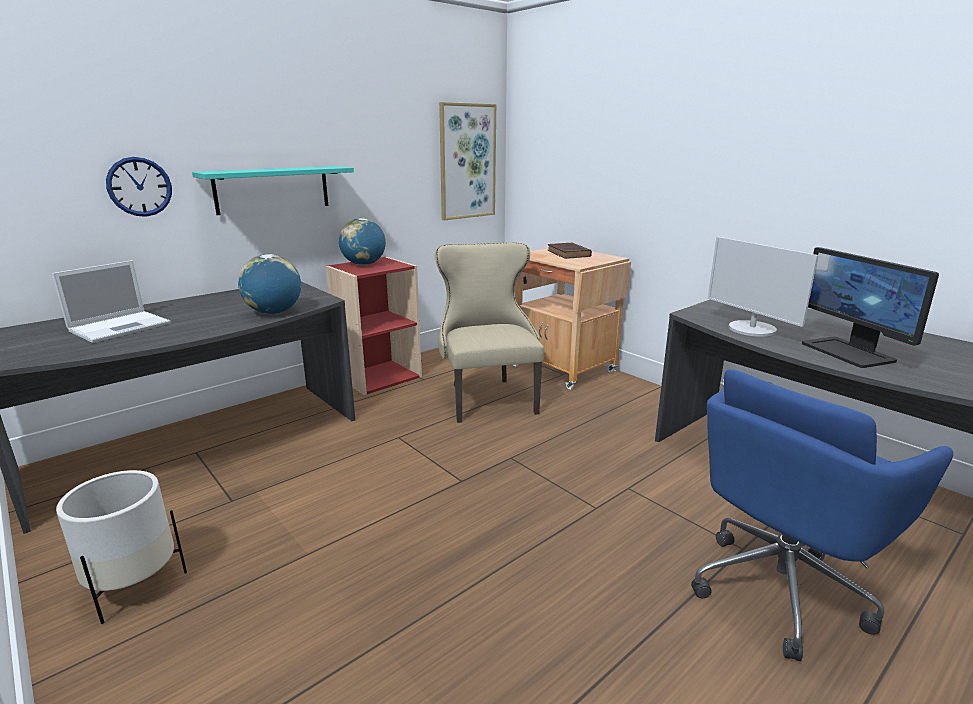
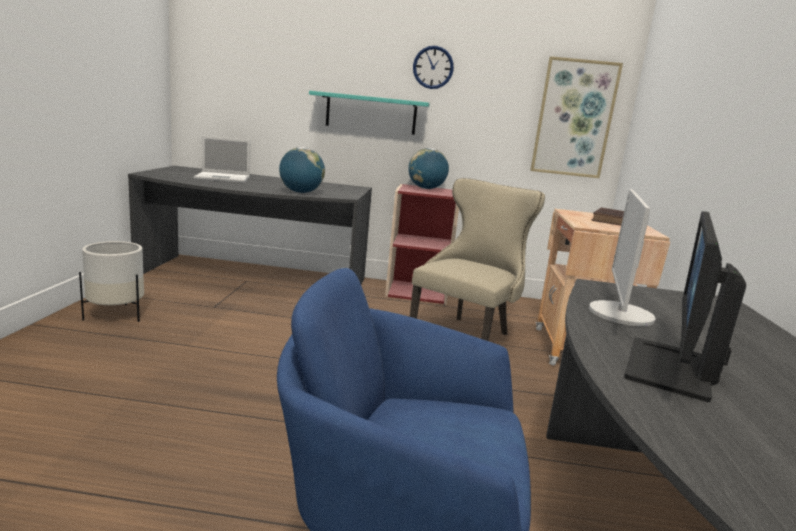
camera: 45 degrees right, 5 degrees down
wall clock [106,157,172,217] -> wall clock moved to [413,46,454,89]

